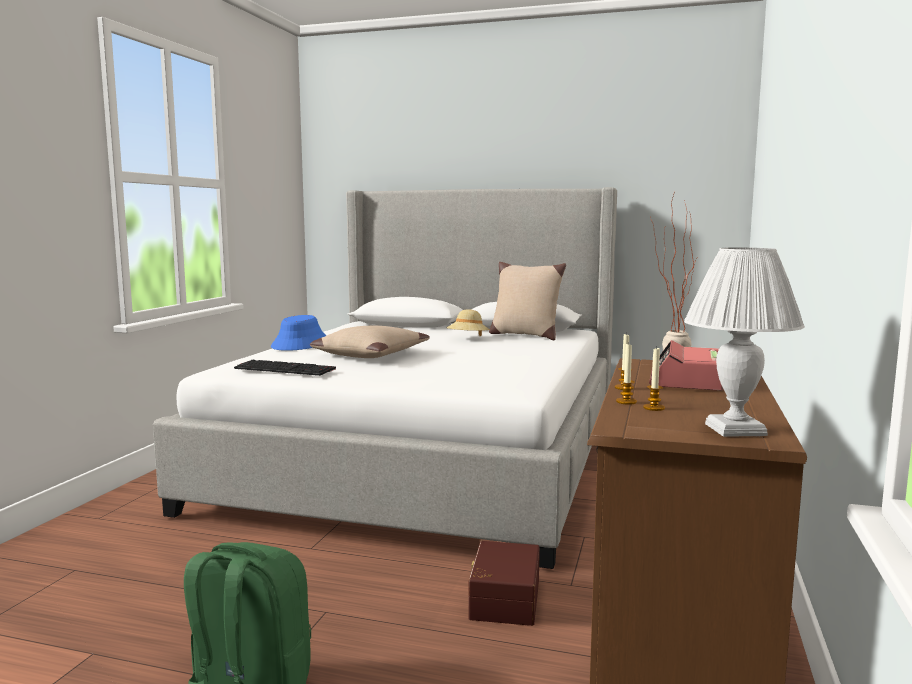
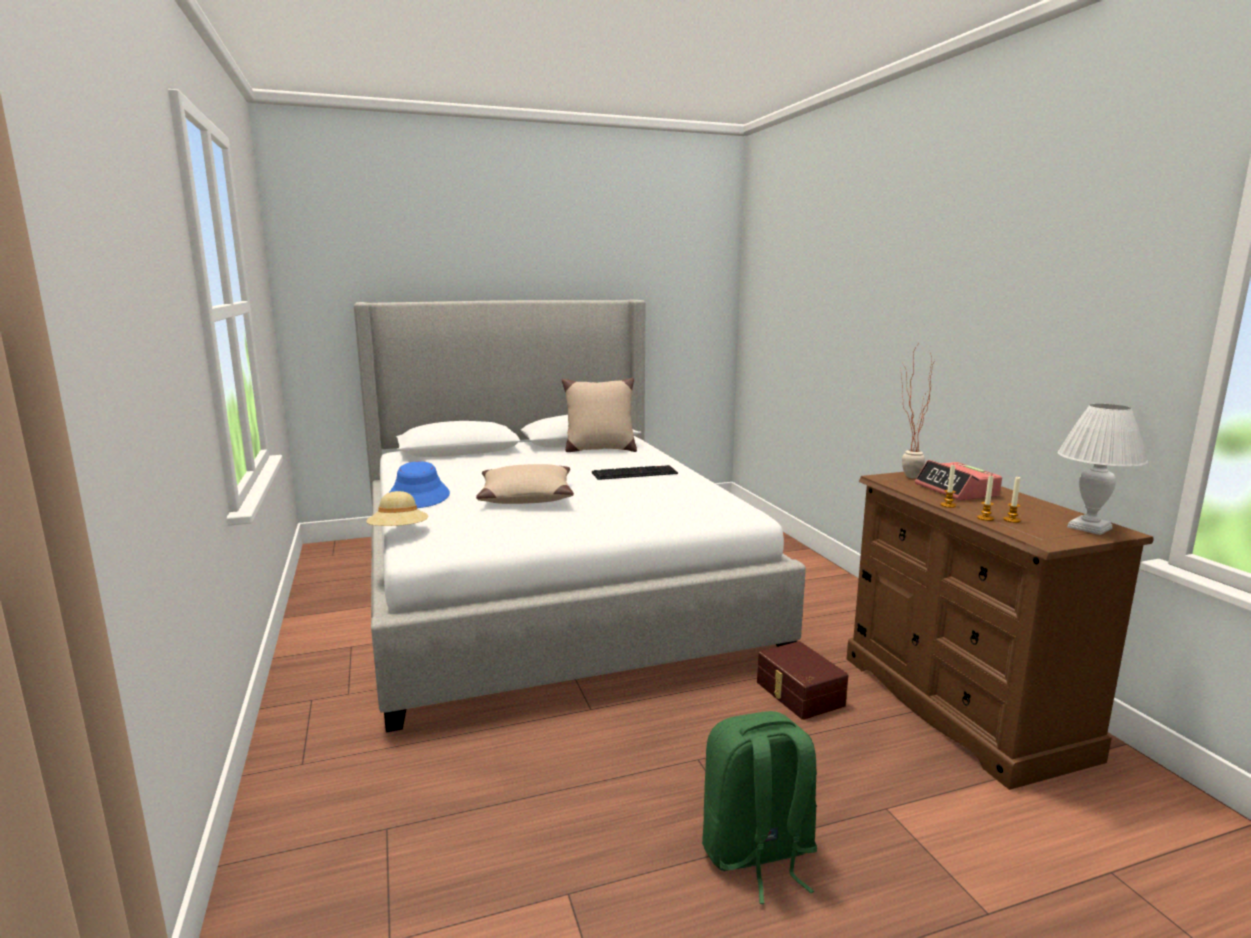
camera: 35 degrees left, 5 degrees up
keyboard [234,360,336,376] -> keyboard moved to [592,465,678,480]
beige hat [447,309,489,336] -> beige hat moved to [366,491,429,526]

